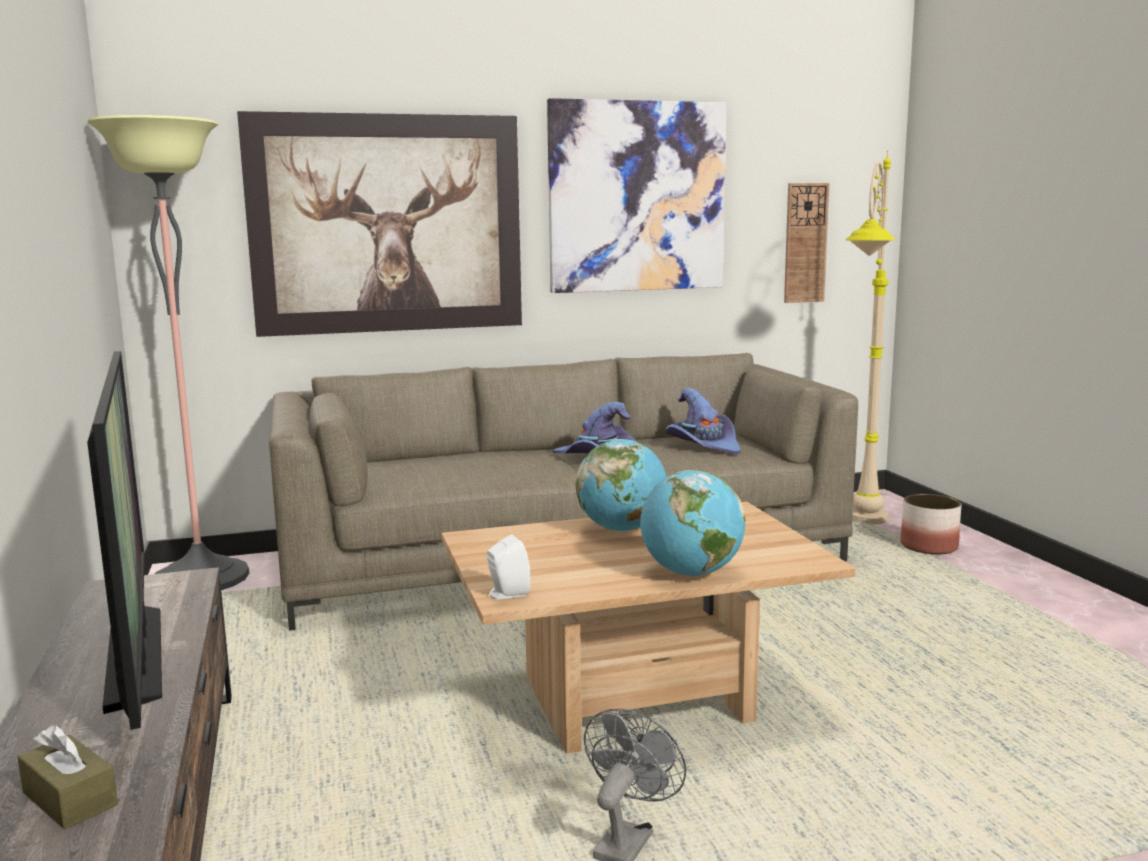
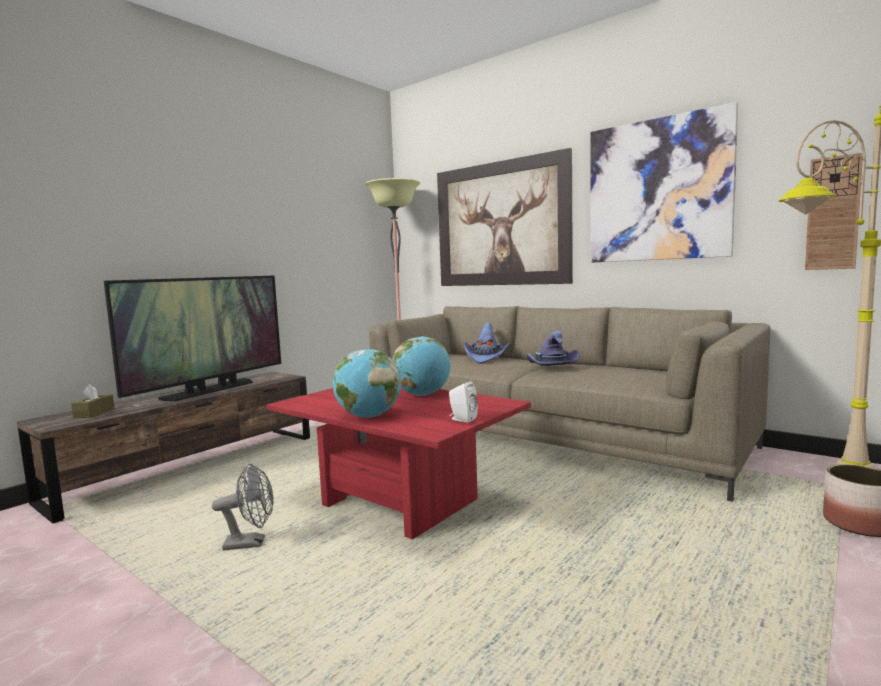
camera: 55 degrees right, 5 degrees down
beige coffee table [442,502,856,754] -> red coffee table [266,388,531,539]
white speaker [487,534,530,600] -> white speaker moved to [449,382,478,423]
purple hat [666,388,741,454] -> purple hat moved to [464,323,510,364]

